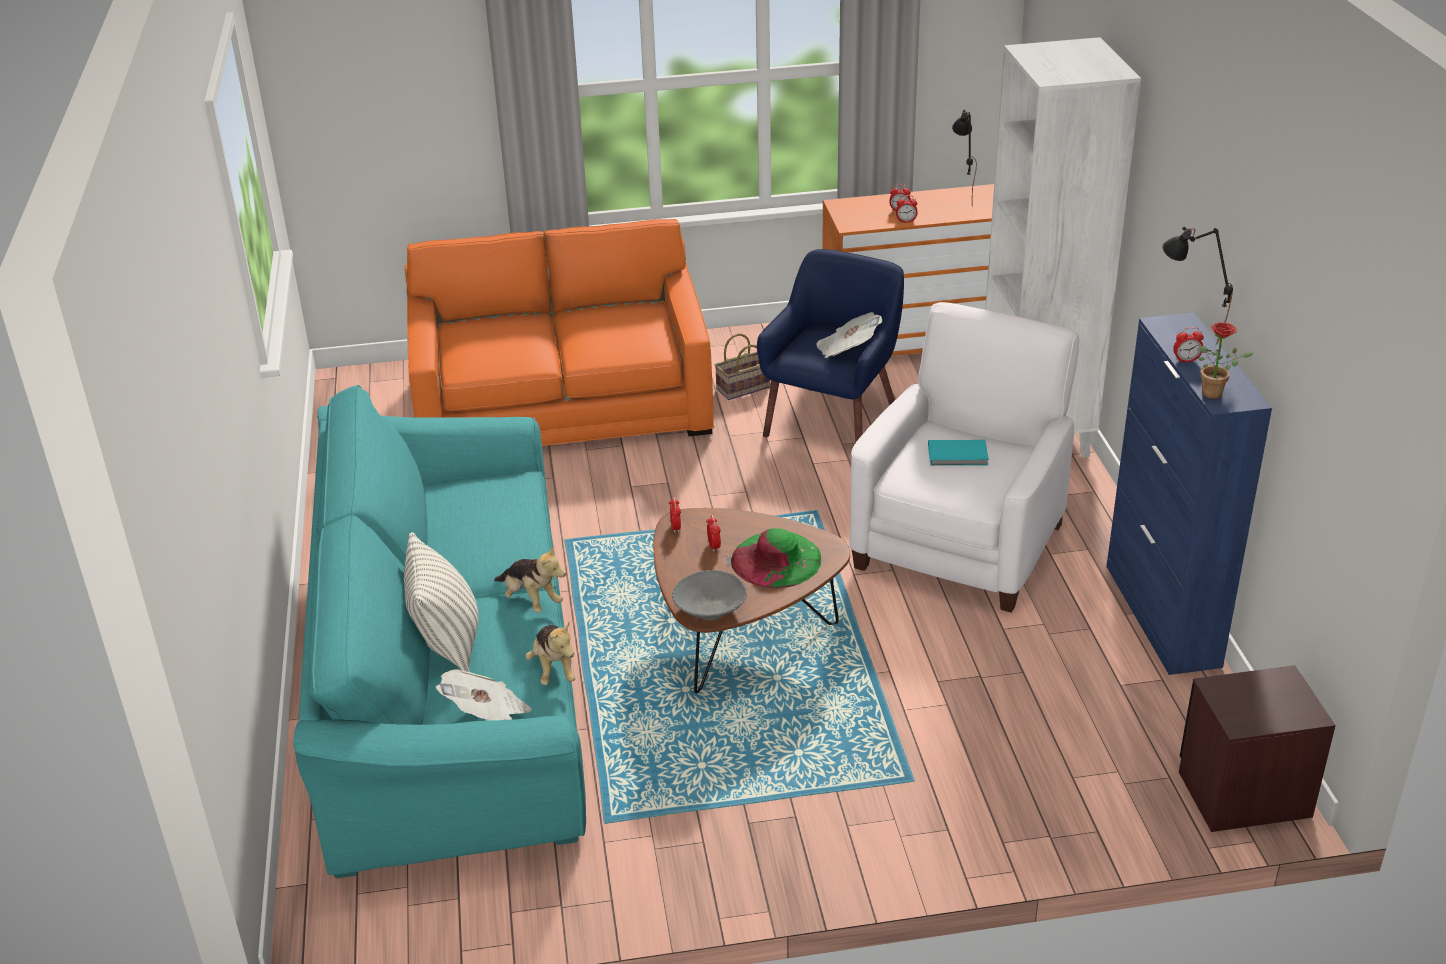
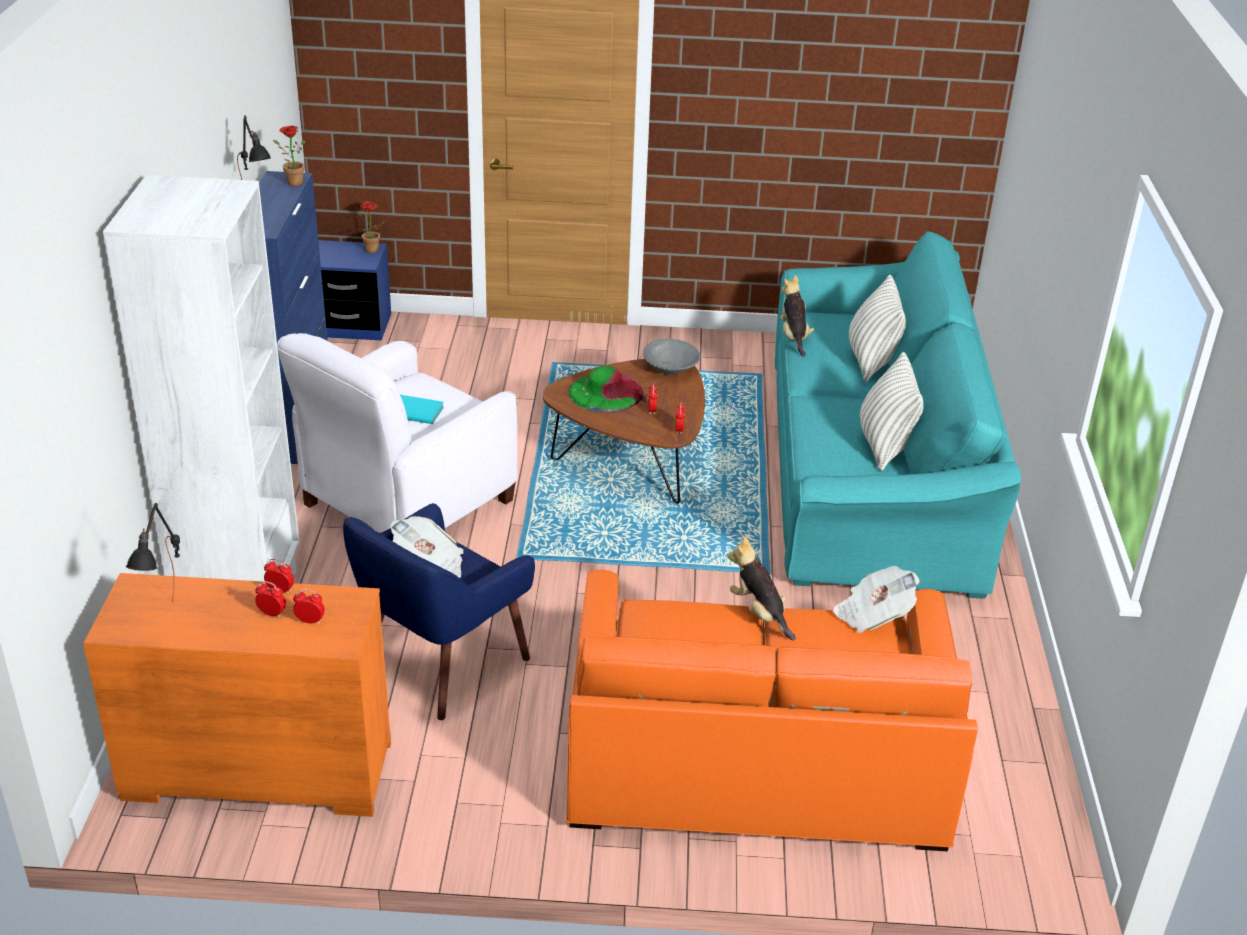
camera: 170 degrees left, 0 degrees up
newspaper [436,669,532,721] -> newspaper moved to [833,566,920,633]
plush toy [494,545,566,612] -> plush toy moved to [727,536,796,641]
basket [715,333,770,400] -> none
alarm clock [1173,327,1204,362] -> alarm clock moved to [293,589,325,624]
brown nightstand [1179,665,1336,832] -> blue nightstand [319,240,391,340]
none -> potted plant [359,201,385,253]
none -> pillow [860,352,924,471]

